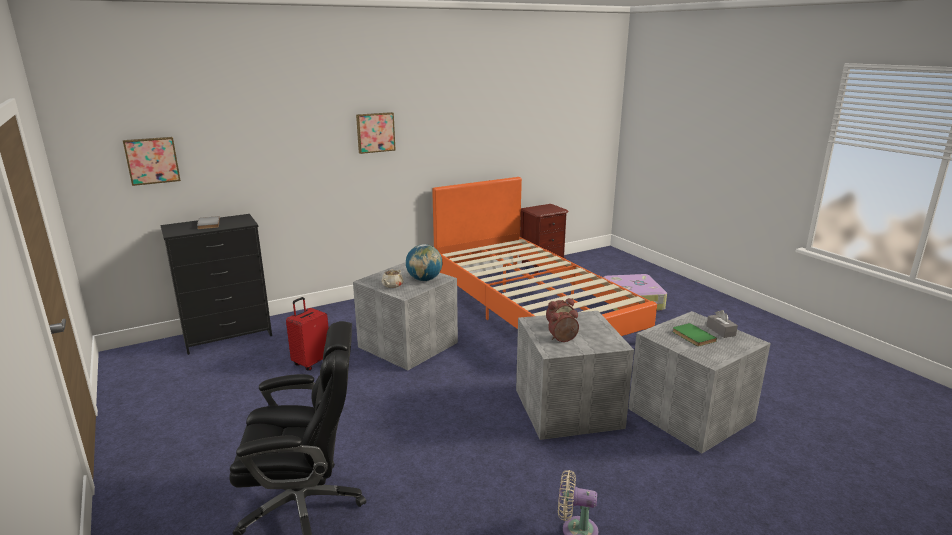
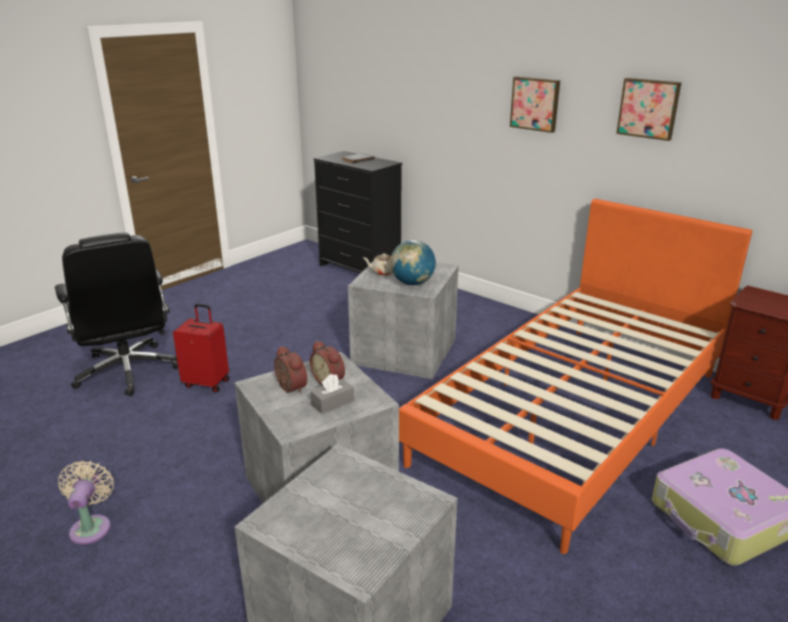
camera: 70 degrees right, 5 degrees up
picture [123,137,181,186] -> picture moved to [616,78,682,141]
red suitcase [286,297,329,371] -> red suitcase moved to [173,304,230,392]
green book [672,323,717,347] -> none
grey tissue box [706,310,738,338] -> grey tissue box moved to [310,374,354,414]

